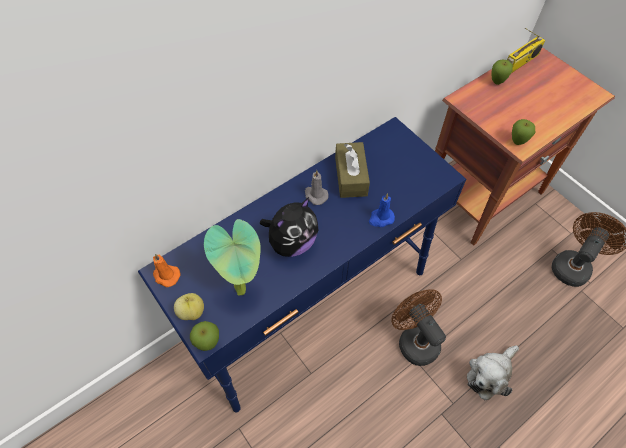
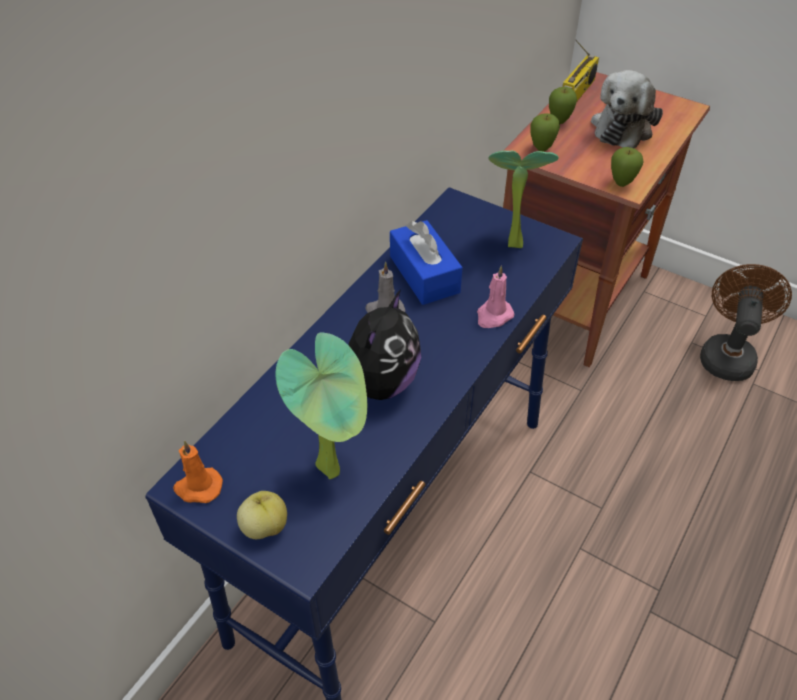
camera: 20 degrees left, 10 degrees down
apple [190,321,219,351] -> apple moved to [530,113,560,151]
brown tissue box [335,142,370,198] -> blue tissue box [390,220,463,305]
blue candle [369,193,395,227] -> pink candle [477,266,514,328]
brown fan [391,289,446,366] -> none
plush toy [467,345,519,400] -> plush toy moved to [591,70,663,148]
none -> potted plant [488,151,559,248]

